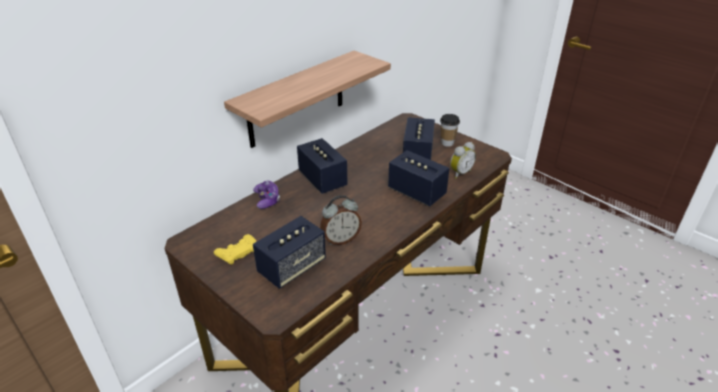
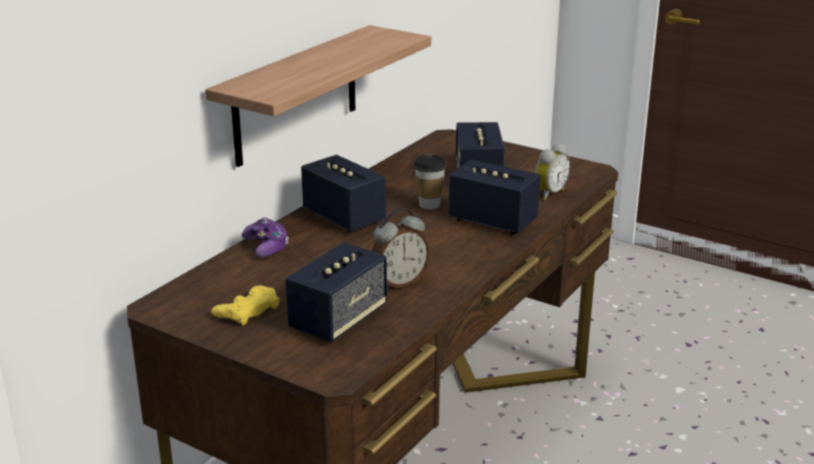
camera: 10 degrees left, 10 degrees down
cup [440,114,460,147] -> cup moved to [413,155,446,209]

